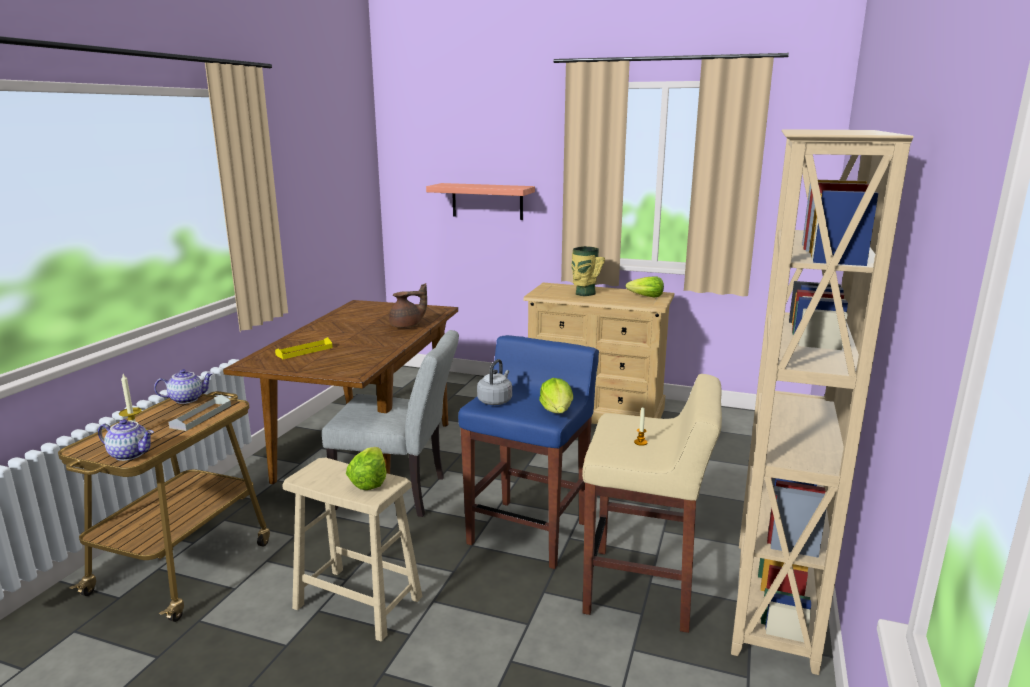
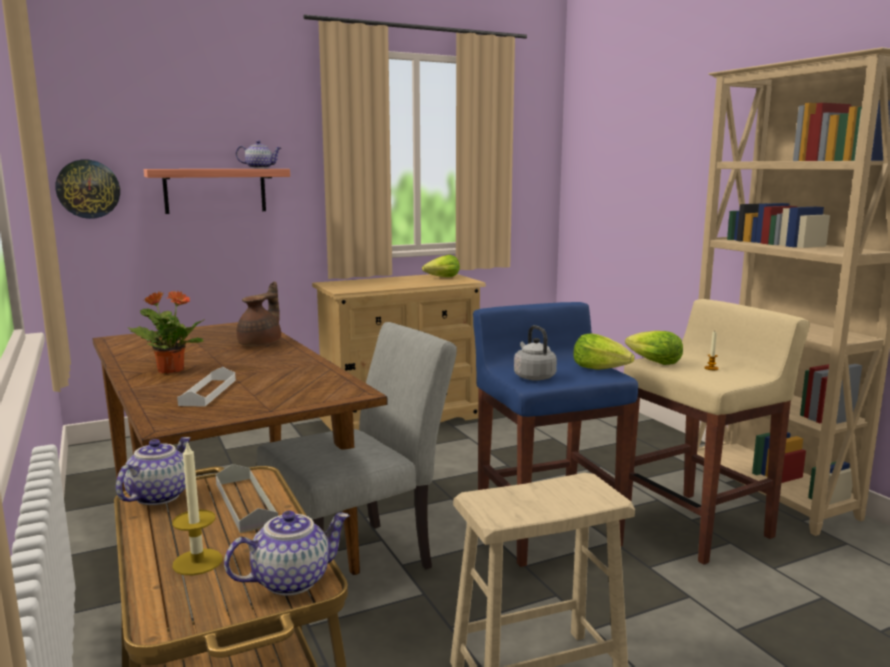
camera: 45 degrees left, 5 degrees down
yellow tray [275,337,333,359] -> white tray [177,367,236,407]
lettuce [346,447,387,490] -> lettuce moved to [625,331,683,365]
vase [571,246,605,296] -> none
none -> wall clock [55,160,120,219]
none -> potted plant [128,291,205,374]
none -> teapot [236,141,281,168]

